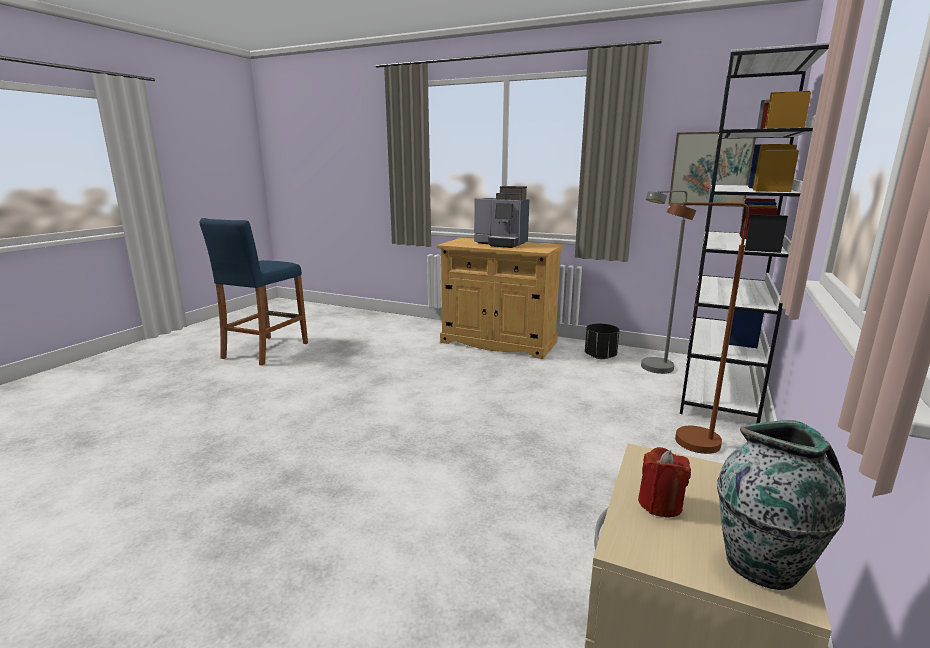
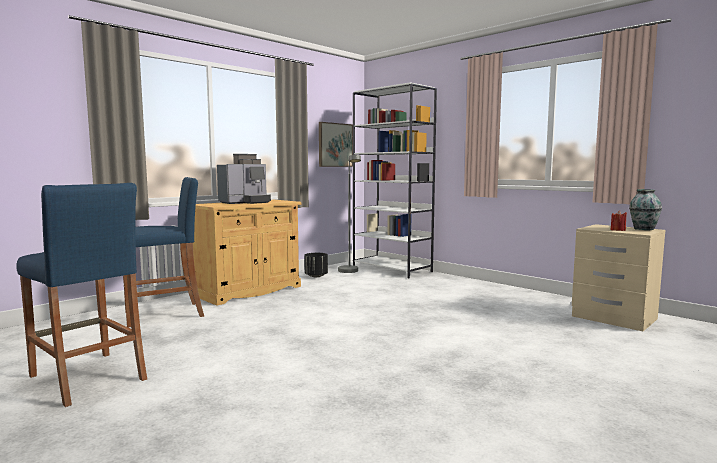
camera: 70 degrees left, 10 degrees down
brown floor lamp [667,202,749,454] -> none
none -> blue stool [123,177,204,328]

